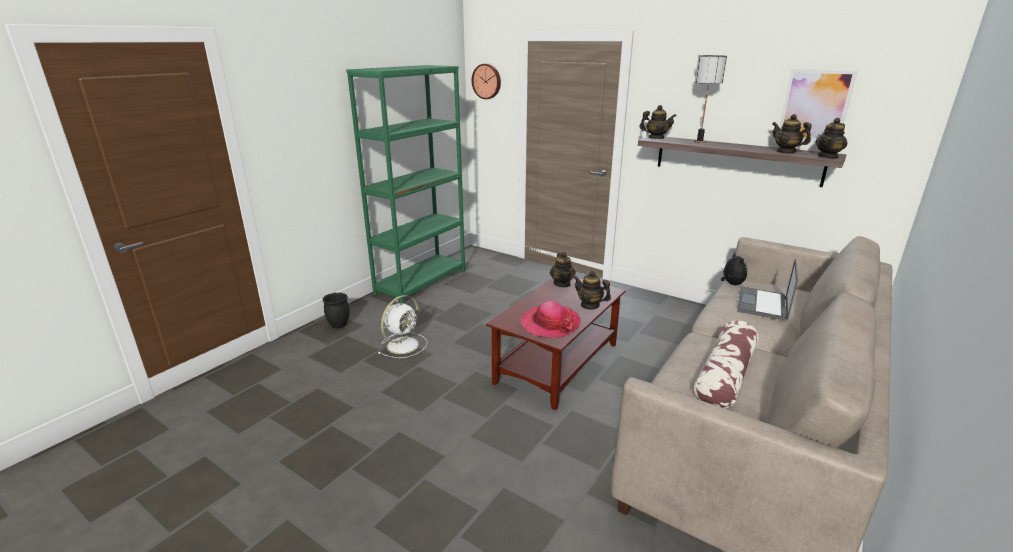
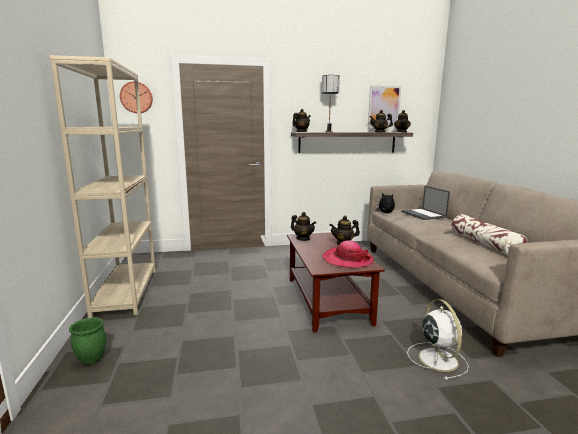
camera: 45 degrees left, 10 degrees down
black planter [323,293,350,328] -> green planter [69,317,106,365]
green bookcase [346,65,465,304] -> beige bookcase [49,55,156,318]
white fan [378,295,428,358] -> white fan moved to [407,299,469,380]

